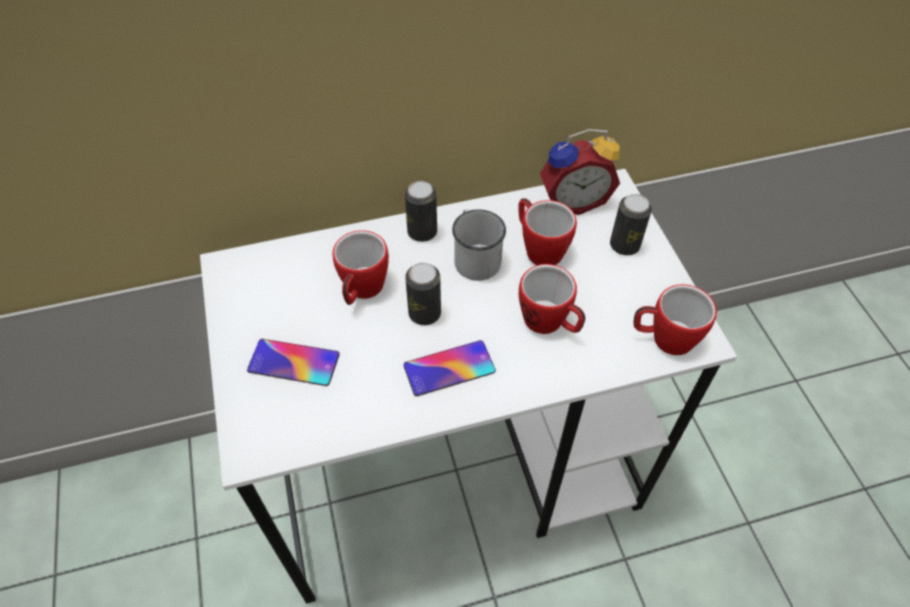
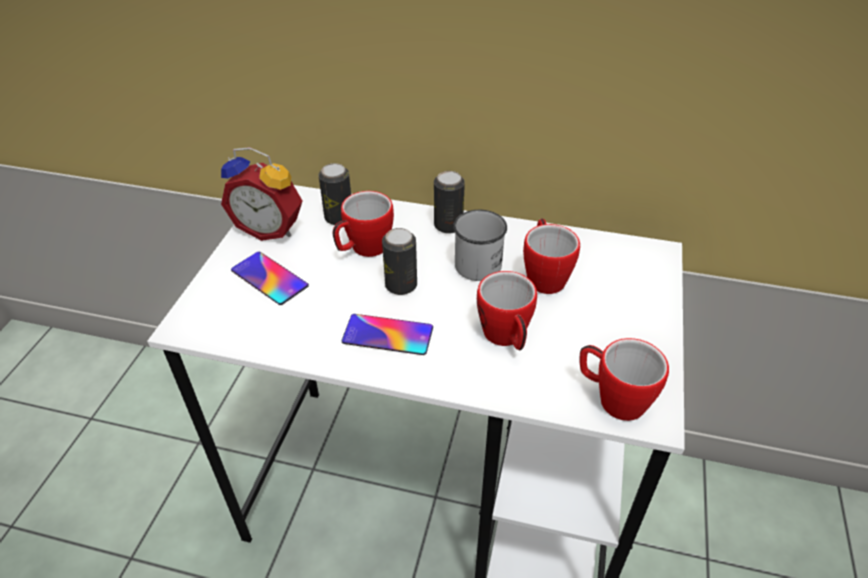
camera: 30 degrees right, 10 degrees down
alarm clock [540,129,620,215] -> alarm clock moved to [221,147,302,241]
can [610,194,652,255] -> can moved to [319,163,351,225]

